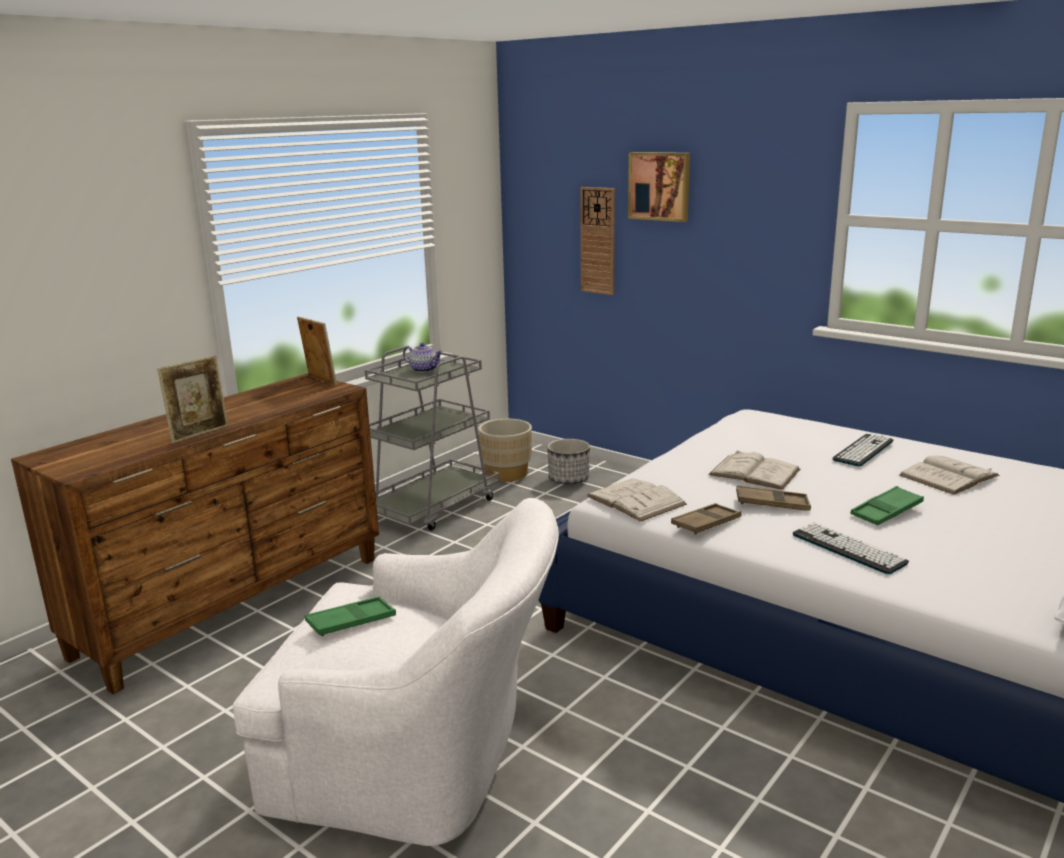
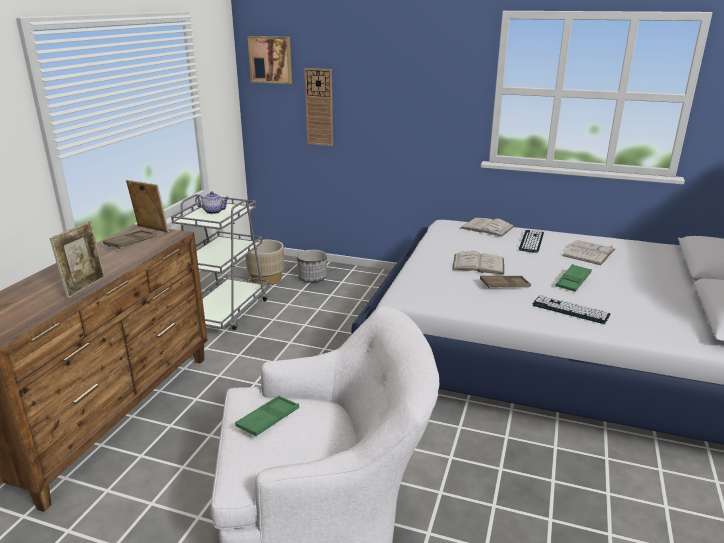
camera: 20 degrees left, 5 degrees up
white book [586,479,687,522] -> white book moved to [461,218,514,237]
picture [628,152,690,222] -> picture moved to [247,36,292,84]
brown tray [671,503,741,534] -> brown tray moved to [103,230,157,249]

